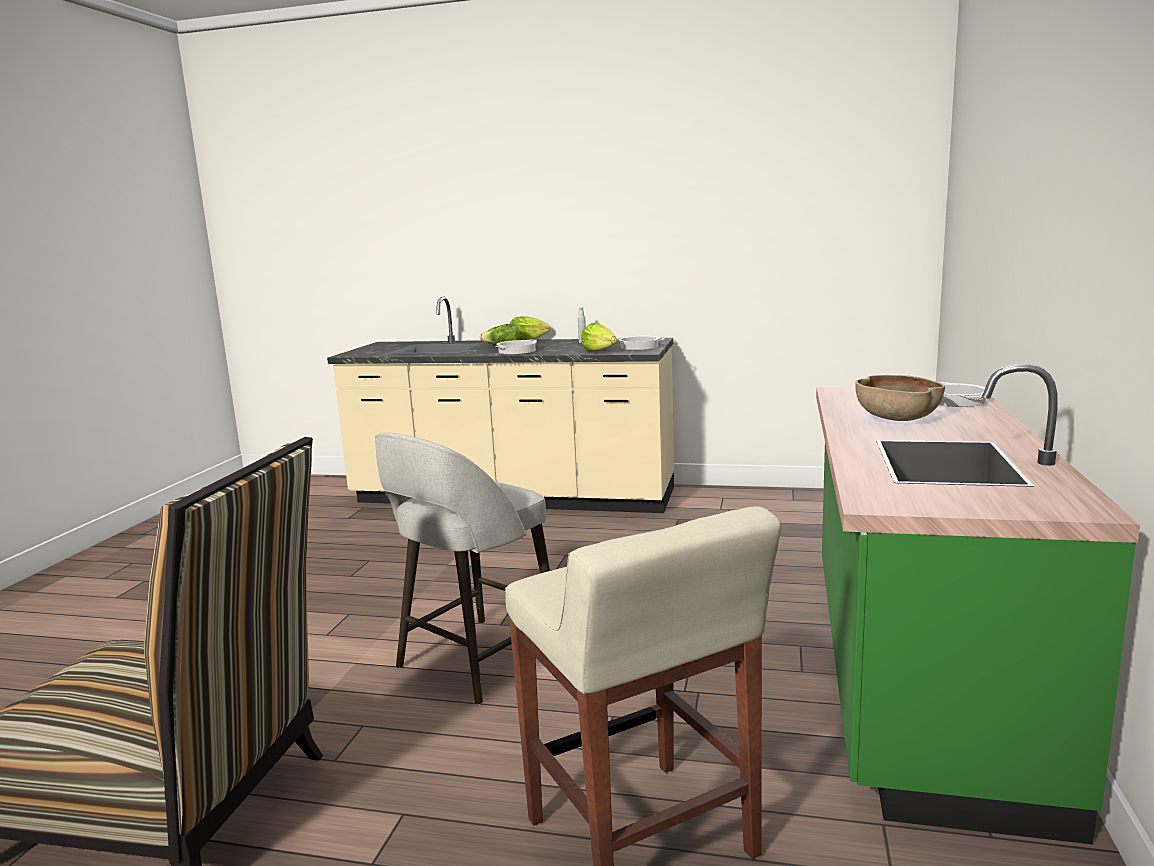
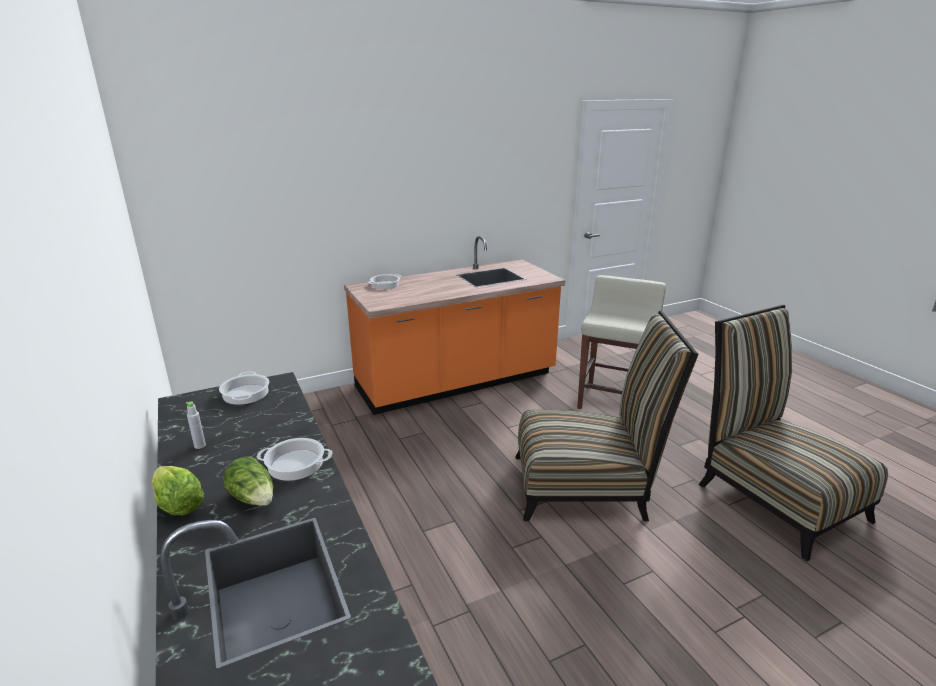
camera: 130 degrees left, 10 degrees up
grey stool [375,432,550,705] -> chair [515,311,698,521]
lettuce [581,323,617,351] -> none
green counter [816,364,1140,844] -> orange counter [344,236,565,415]
brown bowl [855,375,945,421] -> none

